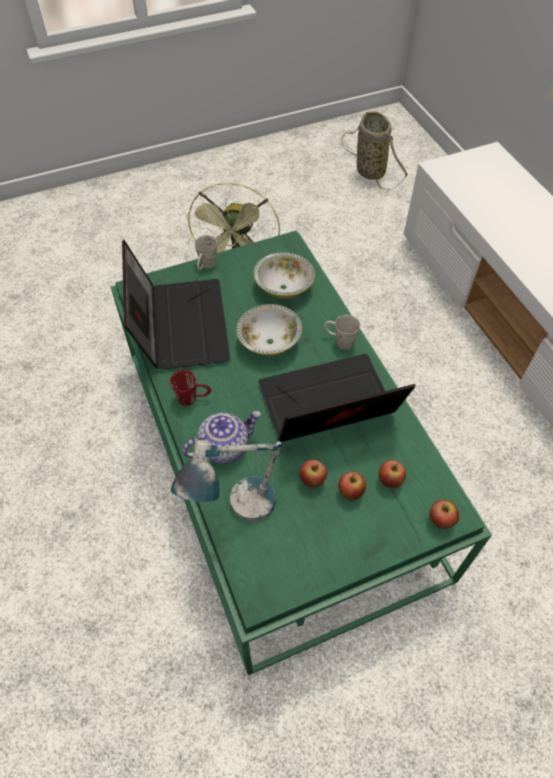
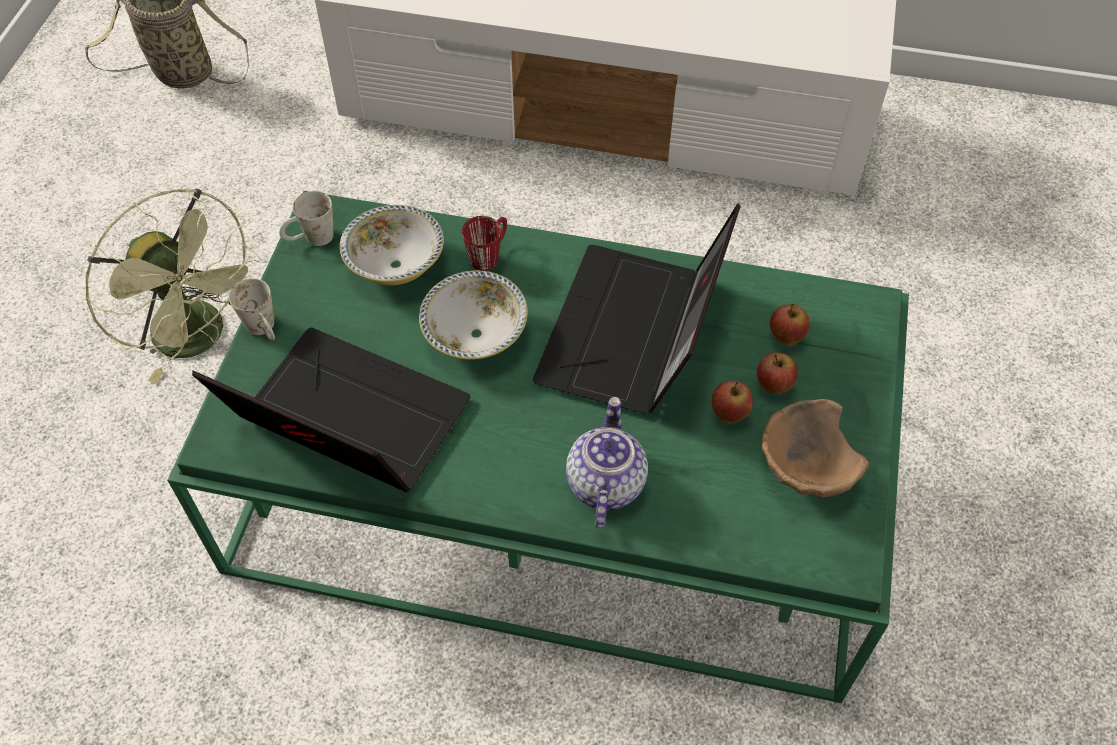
camera: 55 degrees left, 0 degrees up
red mug [170,370,211,406] -> red mug moved to [462,216,507,271]
table lamp [171,440,283,522] -> none
white mug [324,315,360,350] -> white mug moved to [279,191,334,246]
apple [429,500,459,529] -> none
none -> brown bowl [761,399,869,497]

